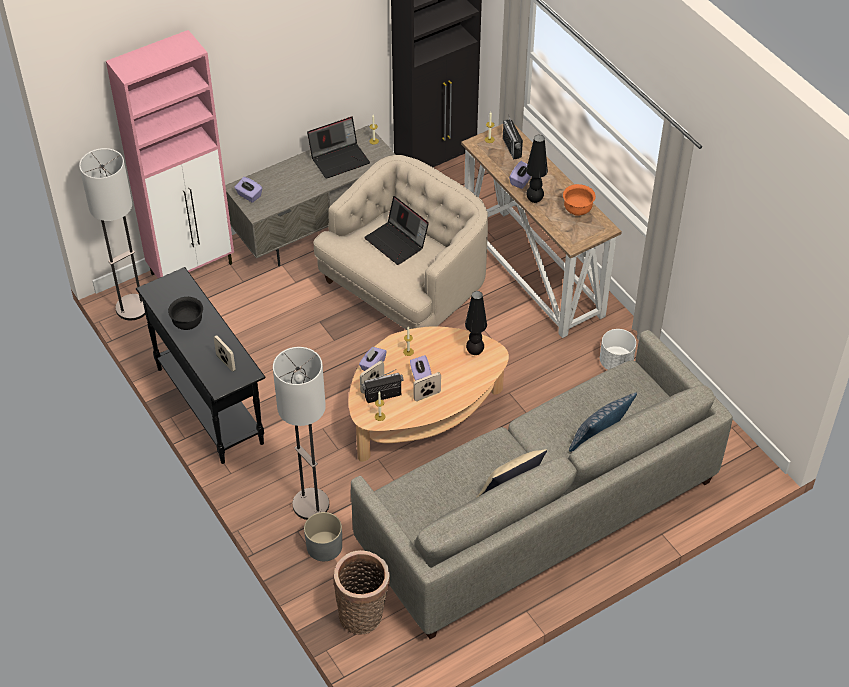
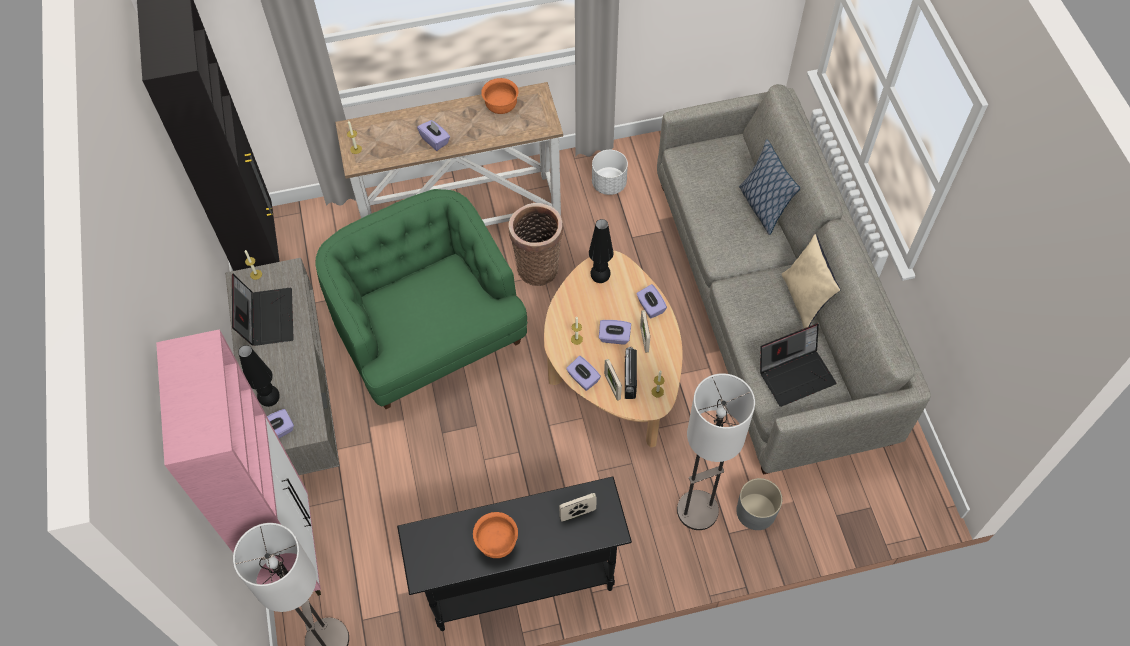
camera: 70 degrees left, 10 degrees up
black bowl [168,297,203,330] -> orange bowl [473,512,518,558]
beige armchair [313,155,488,330] -> green armchair [316,189,527,409]
basket [333,550,390,634] -> basket moved to [508,203,563,286]
laptop [364,196,429,265] -> laptop moved to [760,323,837,407]
radio [503,114,523,160] -> none
black table lamp [526,135,548,203] -> black table lamp moved to [238,345,280,407]
none -> purple tissue box [637,284,667,318]

